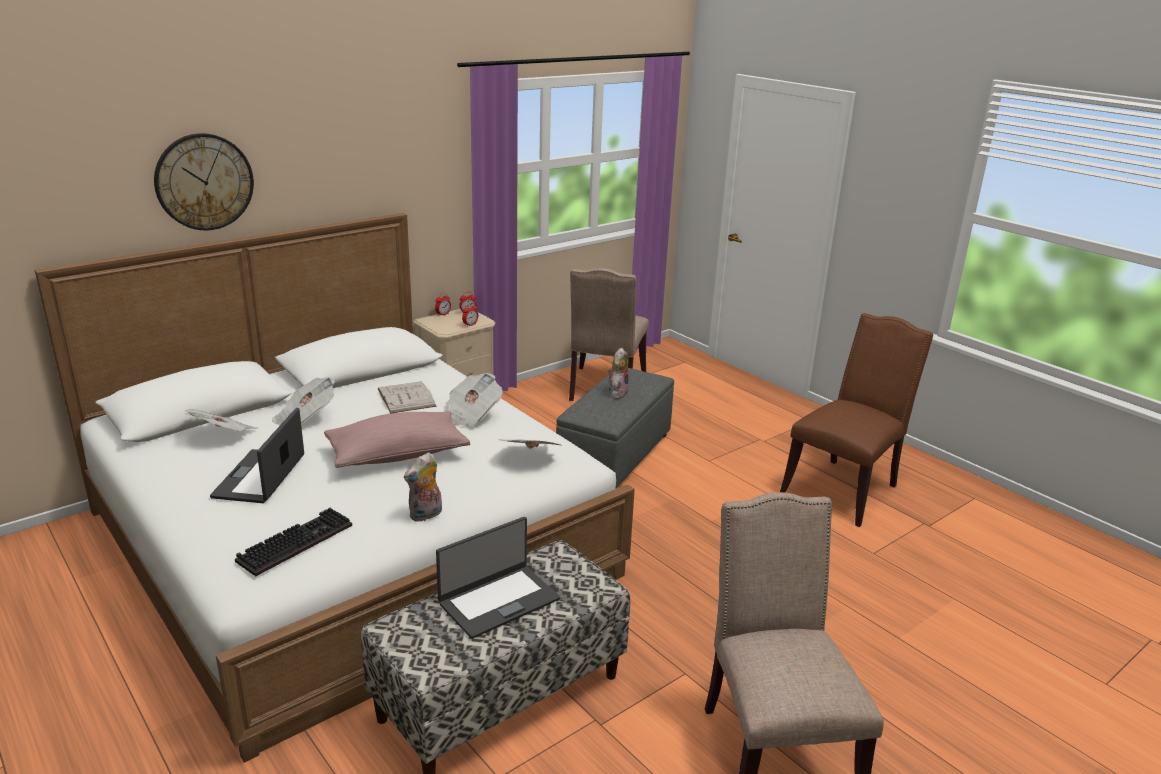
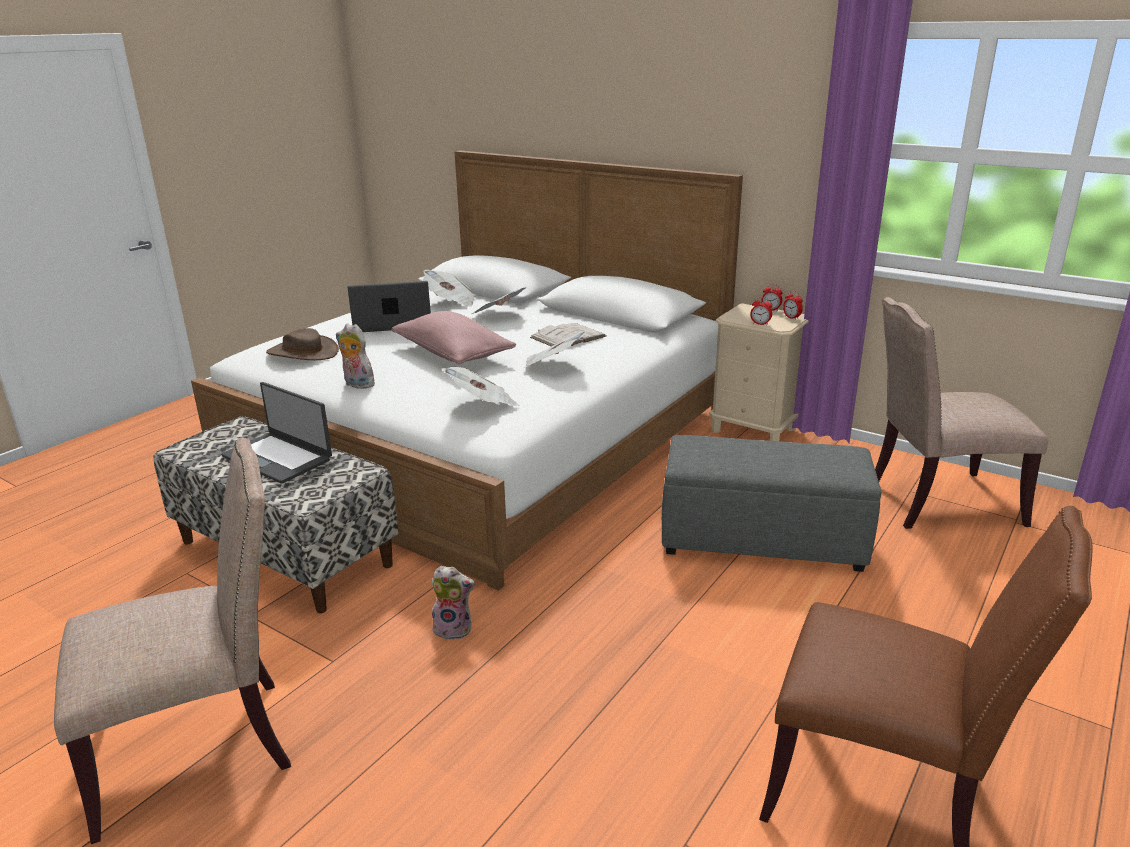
camera: 75 degrees right, 0 degrees up
wall clock [154,133,254,230] -> none
keyboard [235,508,352,576] -> brown hat [266,328,339,360]
plush toy [608,347,629,399] -> plush toy moved to [431,566,475,640]

